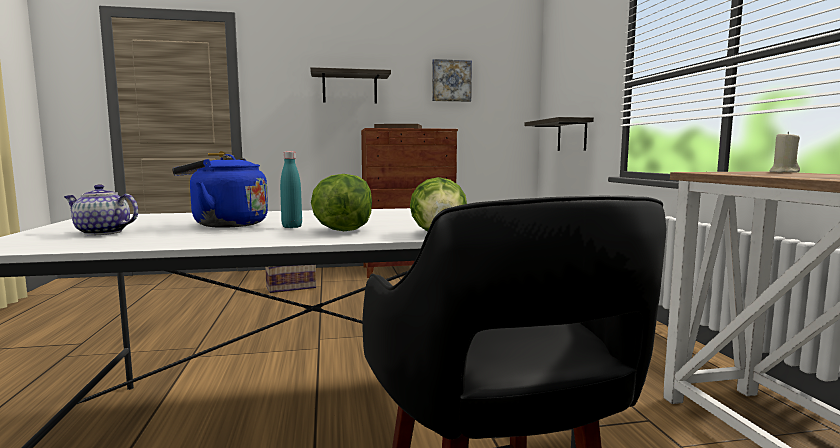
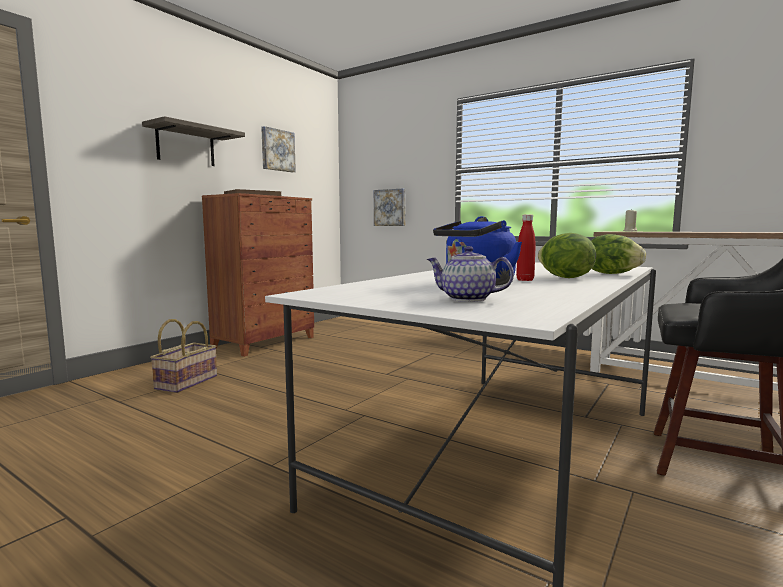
camera: 45 degrees left, 0 degrees up
teapot [64,184,138,236] -> teapot turned 60 degrees clockwise [427,246,514,302]
turquoise bottle [280,151,302,228] -> red bottle [516,214,536,281]
shelf [524,117,594,151] -> picture [374,189,405,226]

